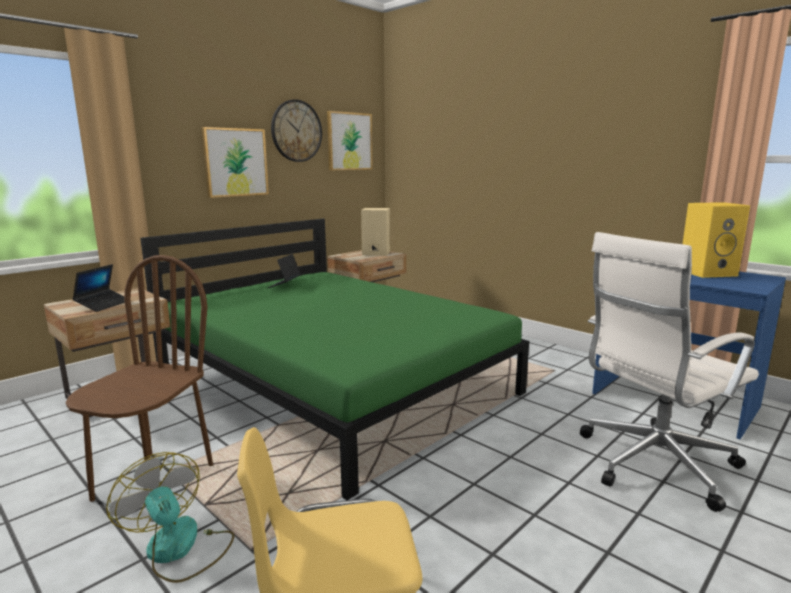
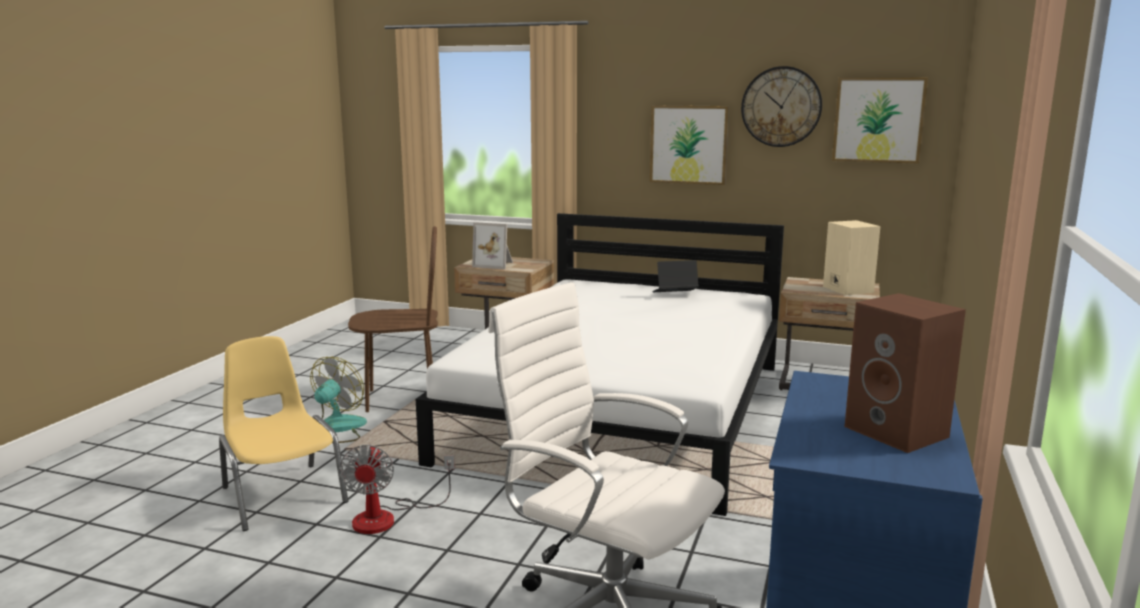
camera: 65 degrees right, 0 degrees up
laptop [72,264,125,312] -> picture frame [472,222,513,270]
green bed [140,219,529,500] -> white bed [416,213,784,516]
yellow speaker [683,202,750,278] -> brown speaker [845,293,966,453]
none -> fan [339,444,455,534]

